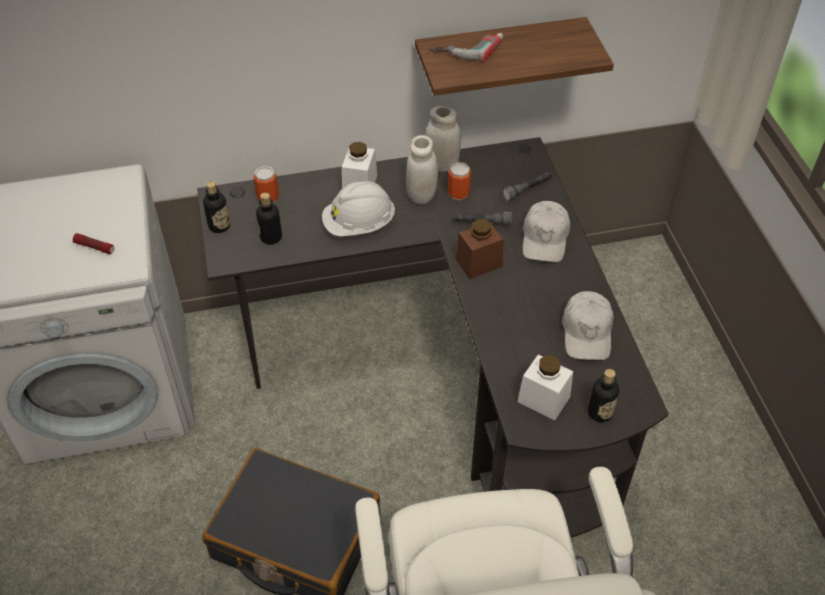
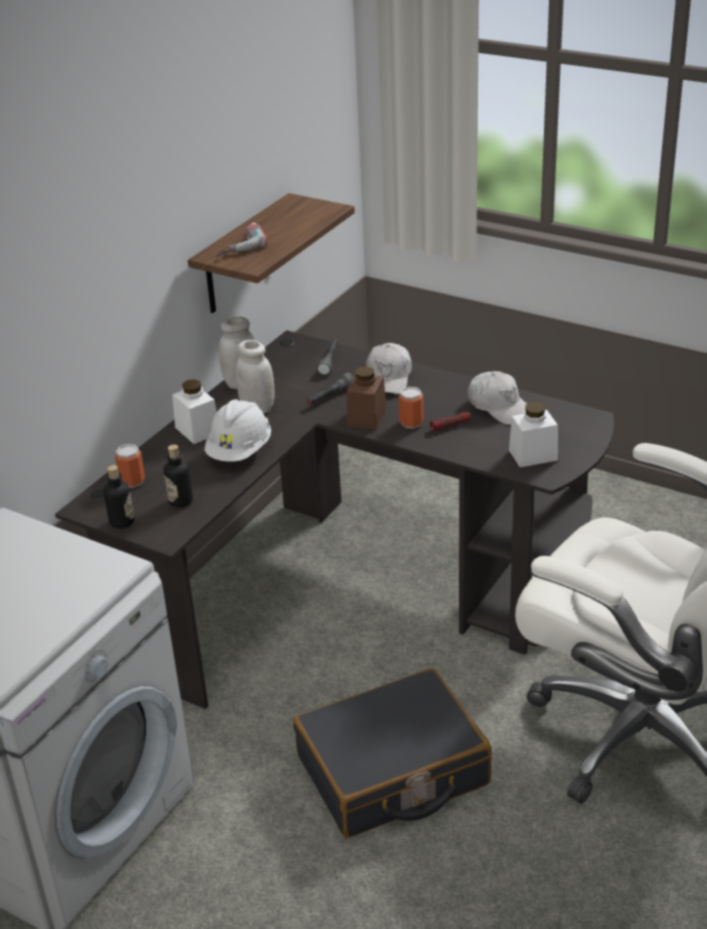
camera: 45 degrees left, 15 degrees down
flashlight [73,233,114,254] -> flashlight moved to [430,412,471,431]
can [448,162,471,200] -> can moved to [399,387,424,429]
white cap [523,201,570,262] -> white cap turned 45 degrees clockwise [366,343,412,394]
bottle [588,369,619,422] -> none

